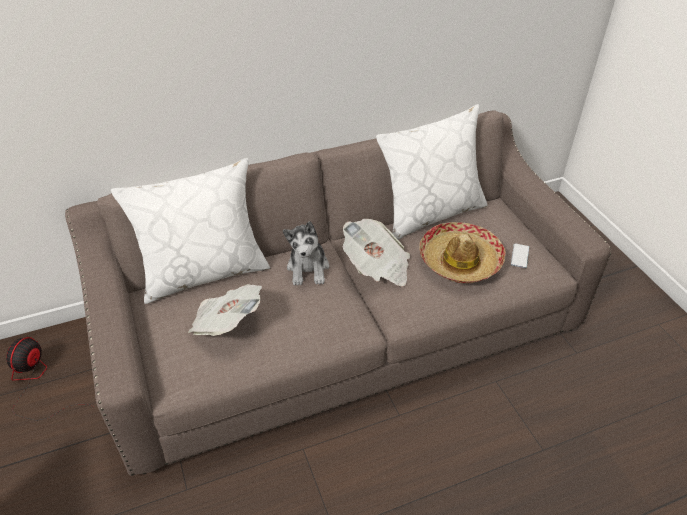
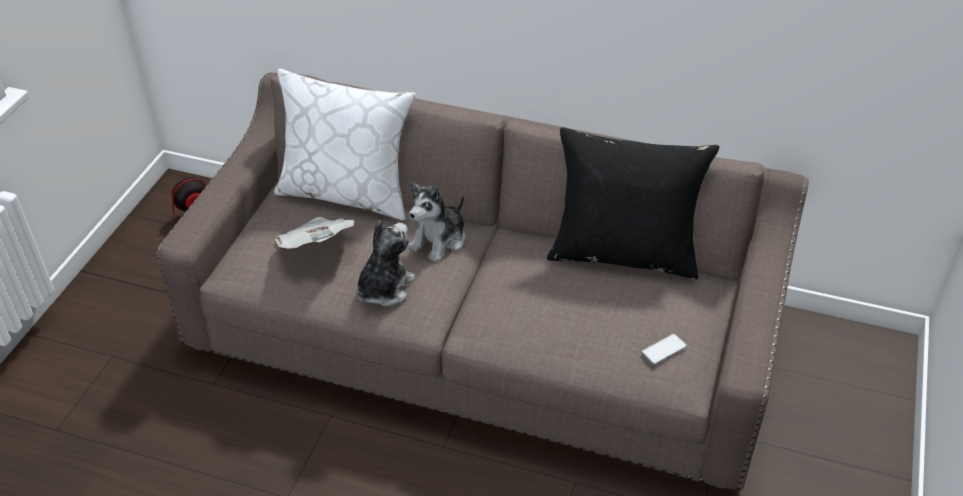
camera: 40 degrees right, 0 degrees up
newspaper [342,219,410,287] -> none
white pillow [376,104,488,240] -> black pillow [547,127,719,280]
hat [419,222,506,283] -> none
none -> plush toy [357,220,415,306]

